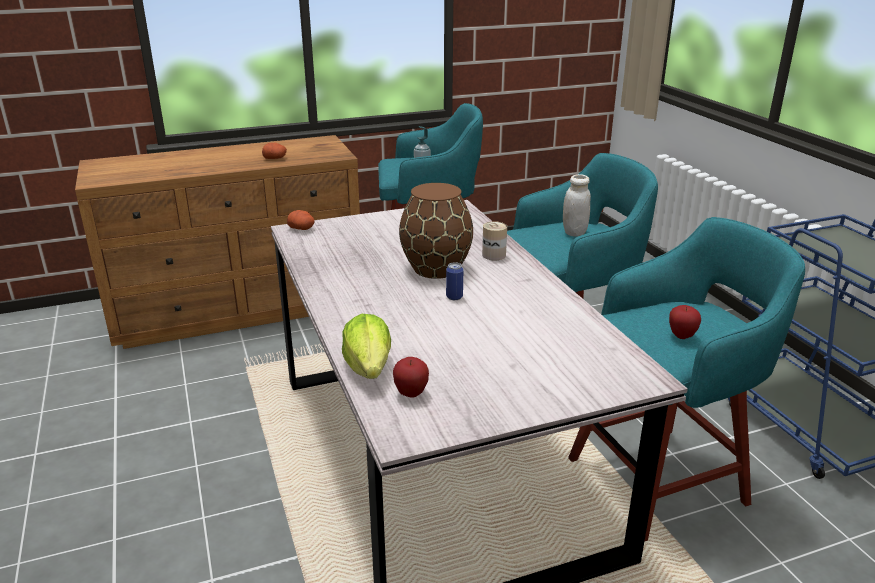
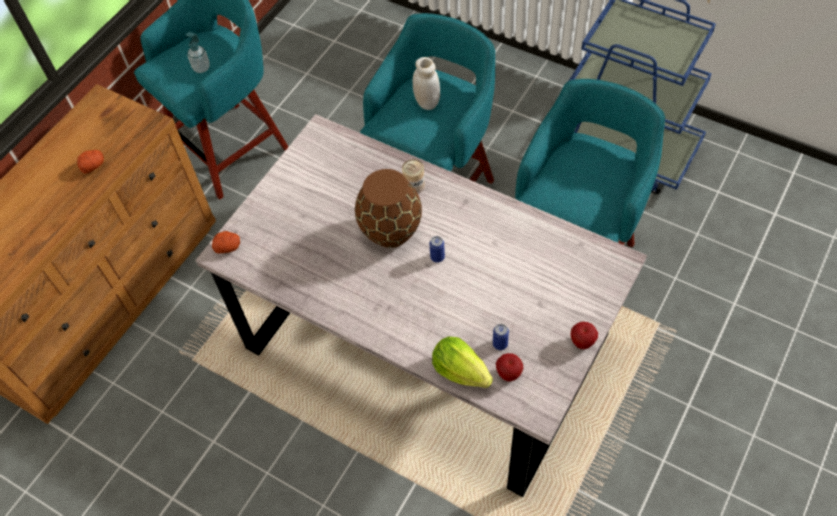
camera: 35 degrees left, 30 degrees up
apple [669,305,701,339] -> apple moved to [571,322,598,349]
none -> can [493,324,509,350]

